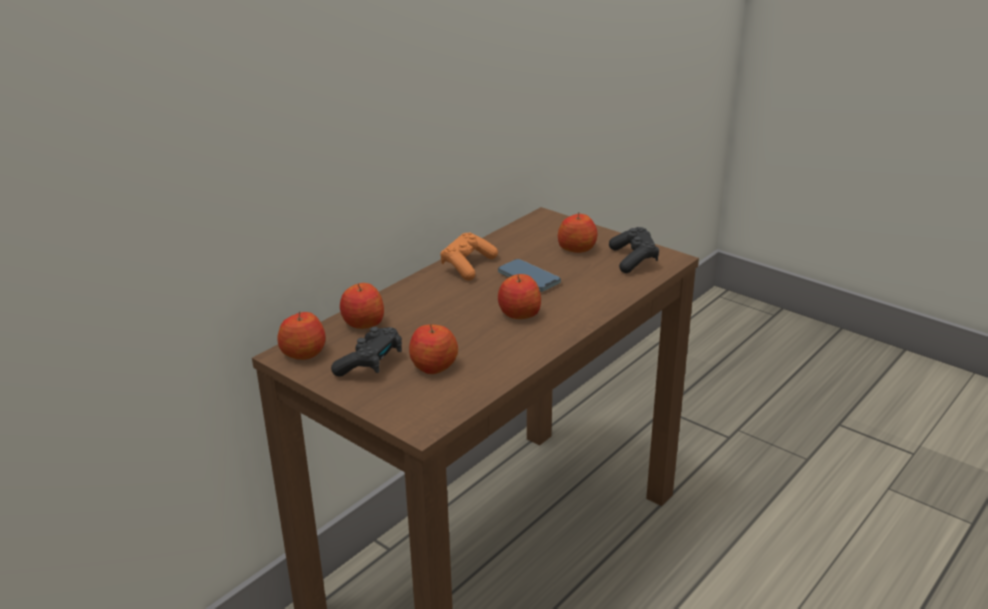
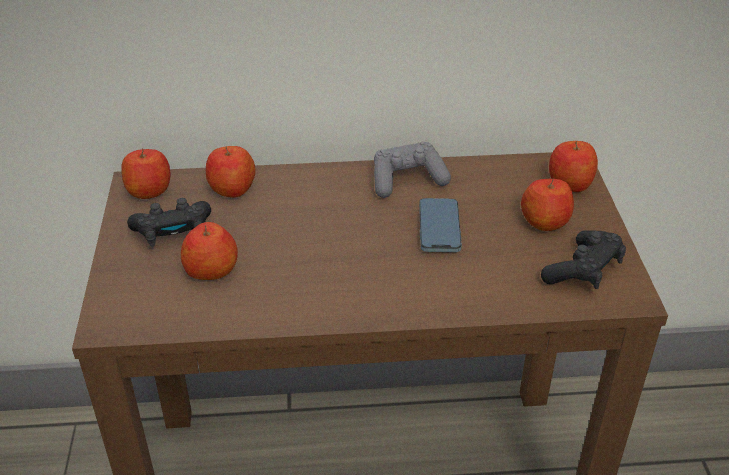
camera: 45 degrees right, 10 degrees up
orange game controller [440,232,498,281] -> grey game controller [374,142,451,198]
apple [498,274,541,319] -> apple moved to [549,141,598,192]

